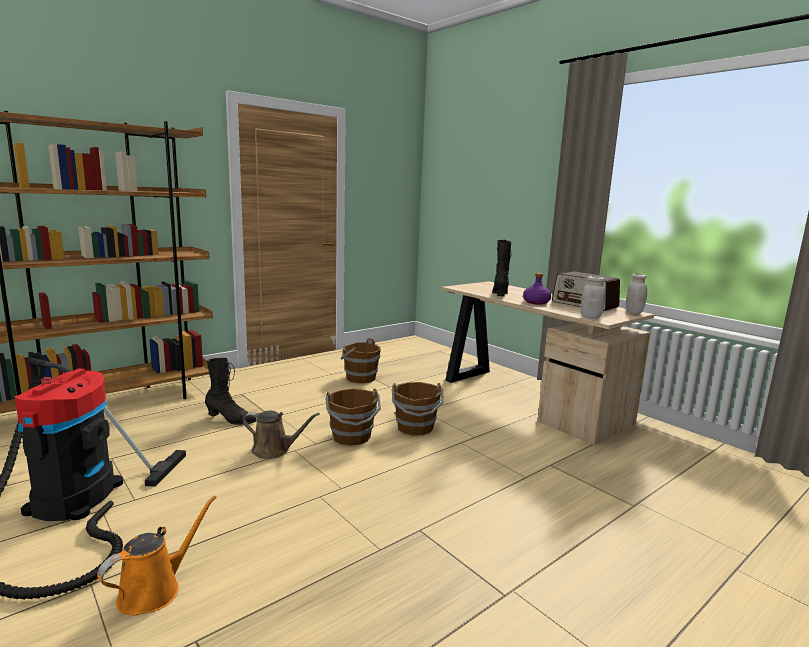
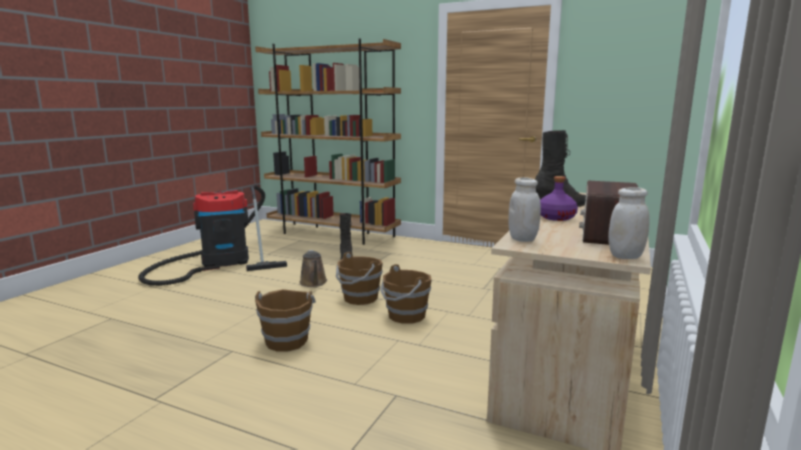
camera: 65 degrees right, 0 degrees up
orange watering can [97,496,217,616] -> none
brown bucket [341,338,381,383] -> brown bucket moved to [255,289,316,352]

